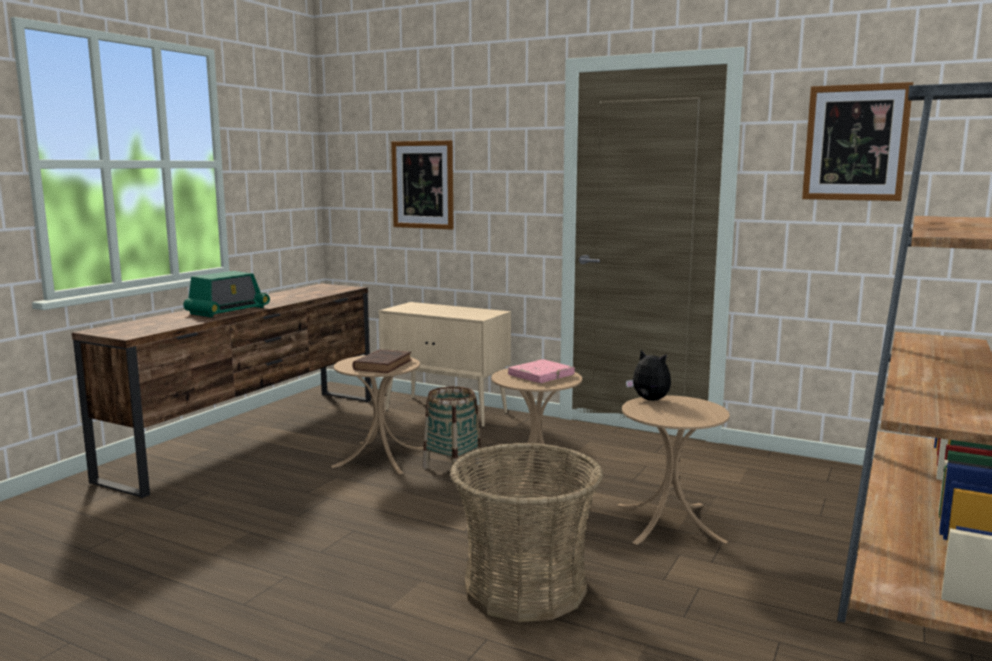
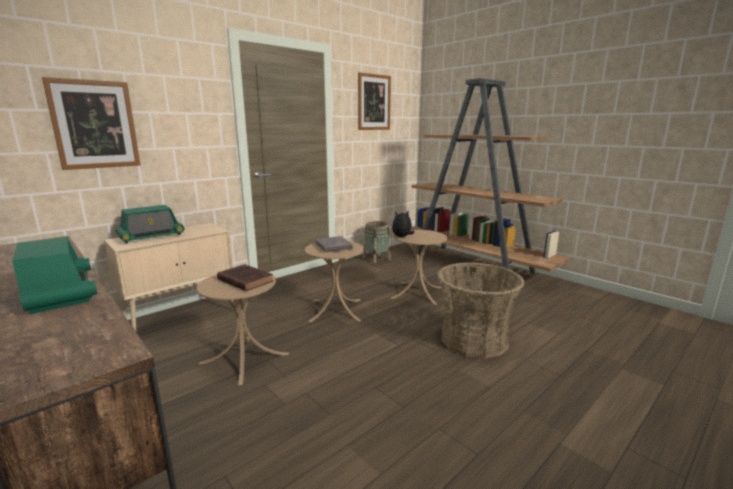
camera: 70 degrees left, 5 degrees up
basket [423,386,482,471] -> basket moved to [363,221,391,263]
pink book [508,359,575,383] -> grey book [315,236,353,252]
none -> radio [115,205,184,243]

